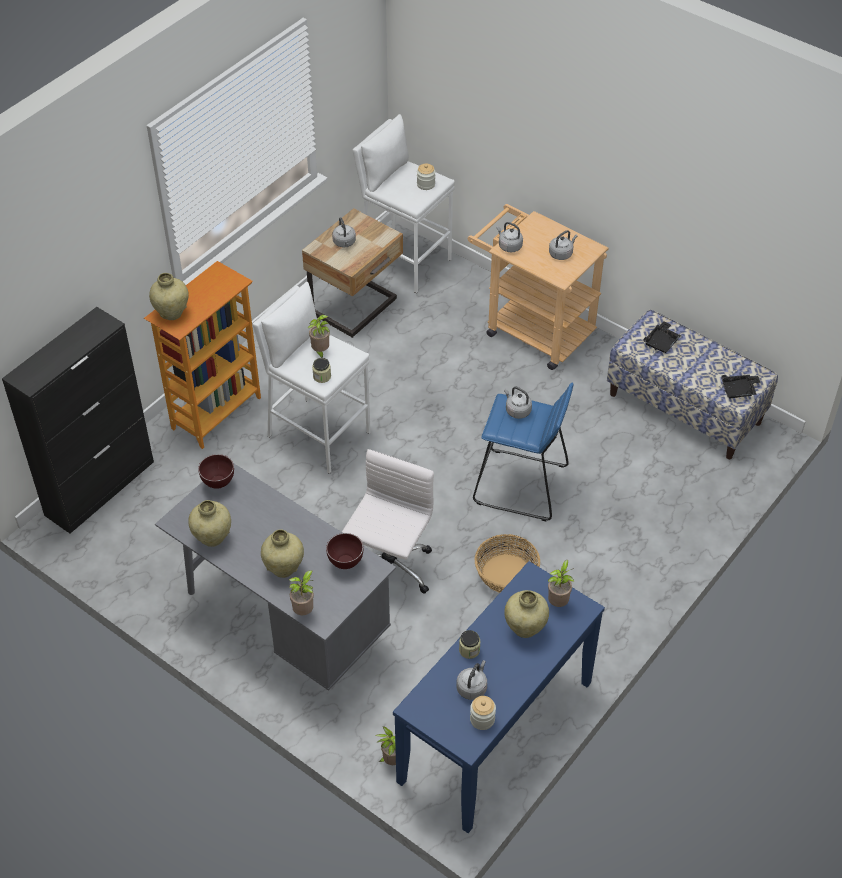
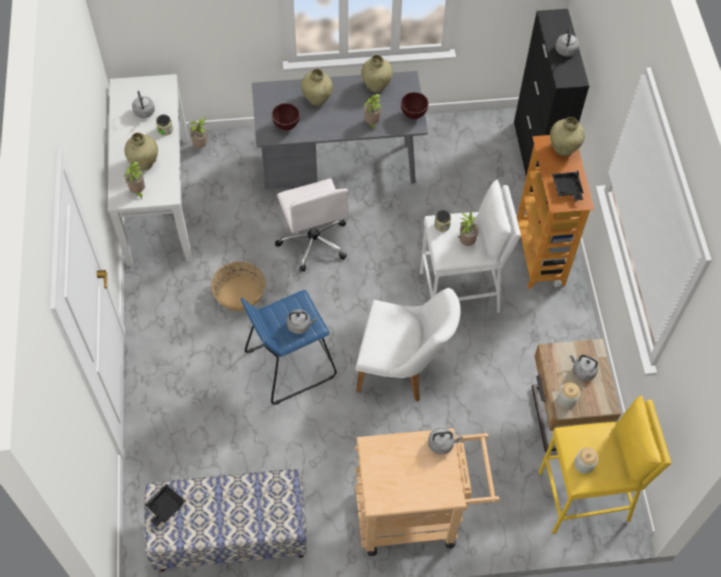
camera: 135 degrees right, 10 degrees up
potted plant [289,570,314,615] -> potted plant moved to [364,94,382,132]
white stool [353,114,455,293] -> yellow stool [538,396,671,534]
blue console table [393,561,605,833] -> white console table [108,74,192,267]
jar [470,696,496,730] -> jar moved to [558,383,580,408]
grey kettle [549,230,577,260] -> grey kettle moved to [555,27,579,57]
black tray [644,322,681,353] -> black tray moved to [552,171,584,201]
none -> white chair [355,288,461,402]

